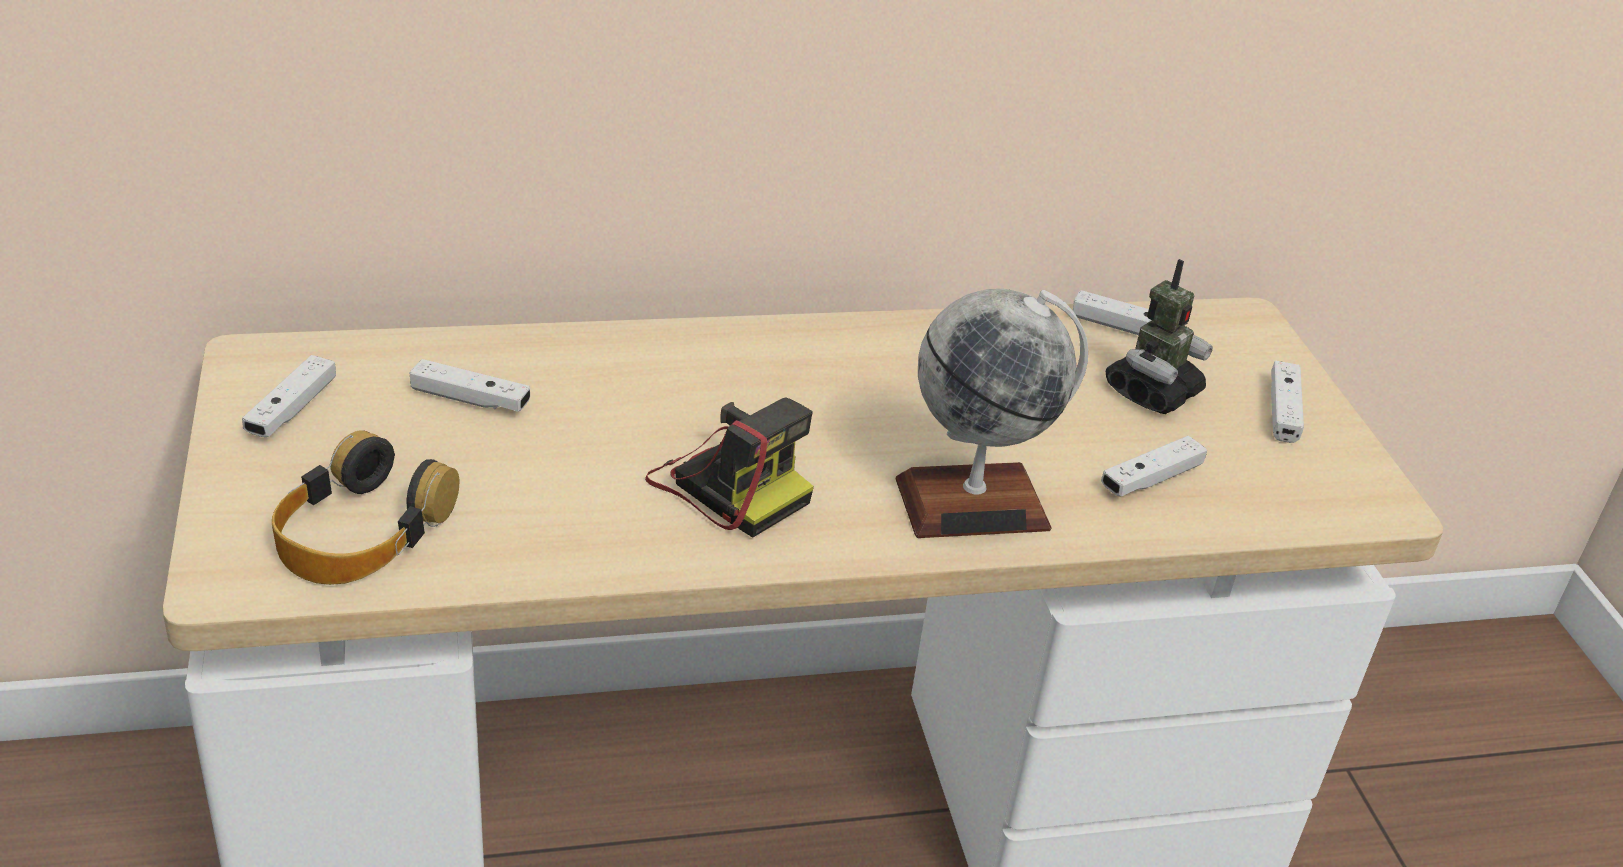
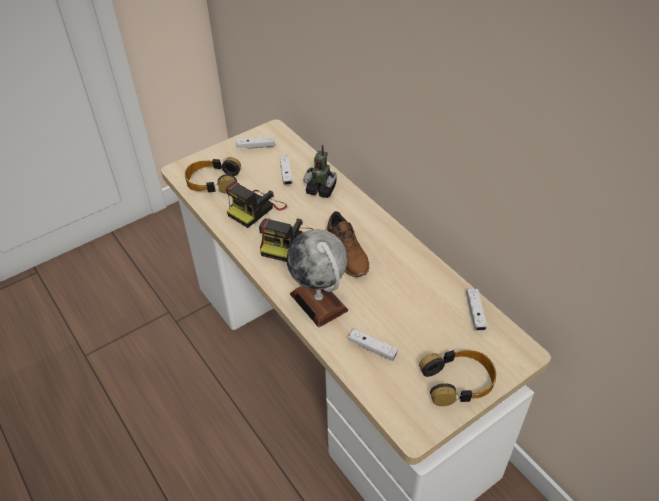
camera: 70 degrees right, 10 degrees up
toy robot [1106,259,1213,414] -> toy robot moved to [303,145,337,198]
white game controller [1271,361,1304,443] -> headphones [419,350,496,406]
none -> camera [226,182,287,228]
none -> brown shoe [326,211,370,277]

